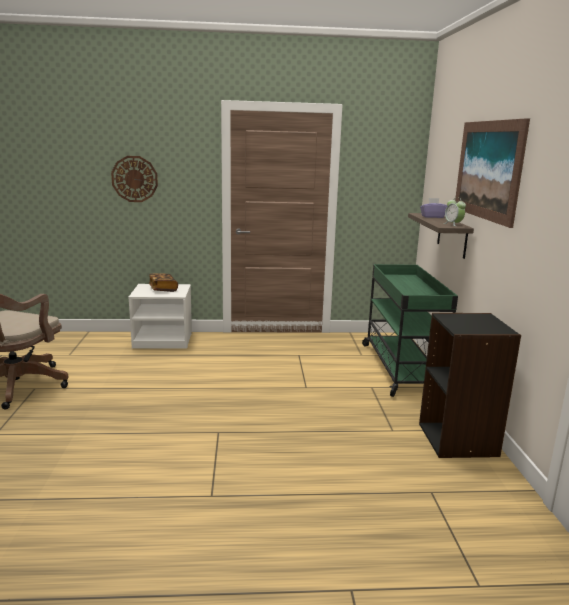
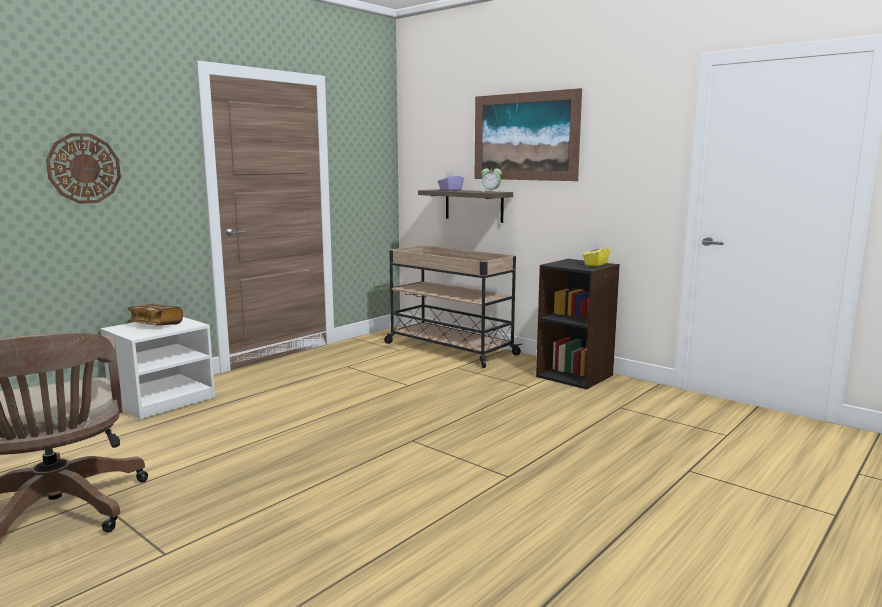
camera: 45 degrees left, 5 degrees down
green cart [362,264,458,397] -> beige cart [384,245,523,368]
none -> yellow tissue box [583,242,610,267]

